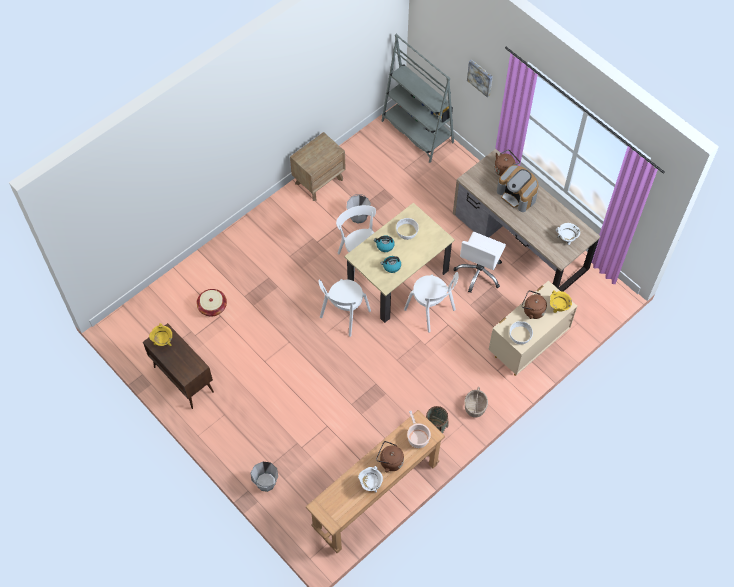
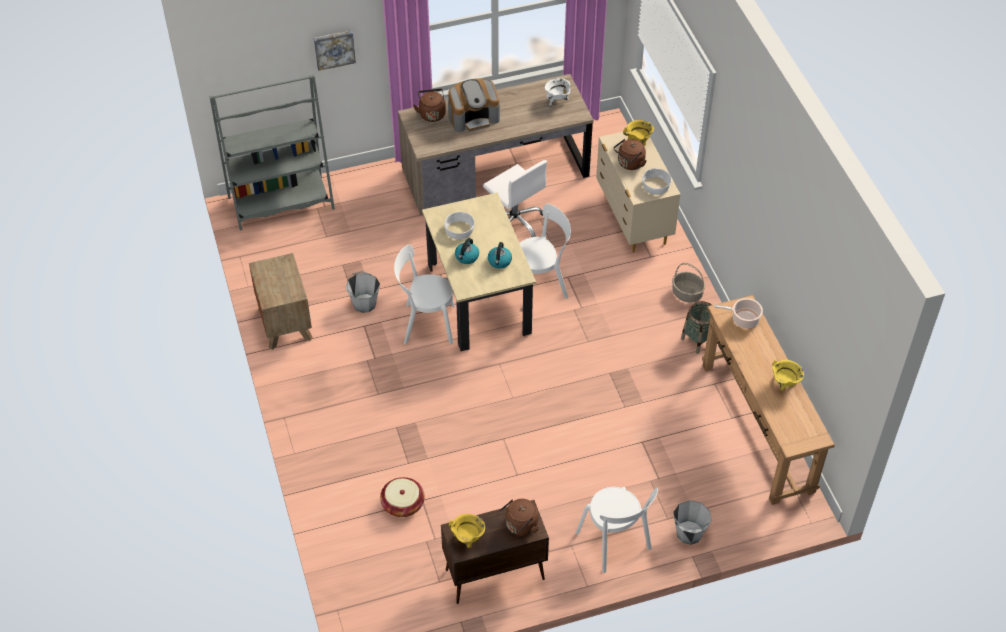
camera: 65 degrees left, 10 degrees down
white chair [319,279,371,337] -> white chair moved to [576,487,658,573]
white cooking pot [358,466,383,492] -> yellow cooking pot [772,360,804,391]
brown kettle [376,441,404,472] -> brown kettle moved to [499,499,539,536]

